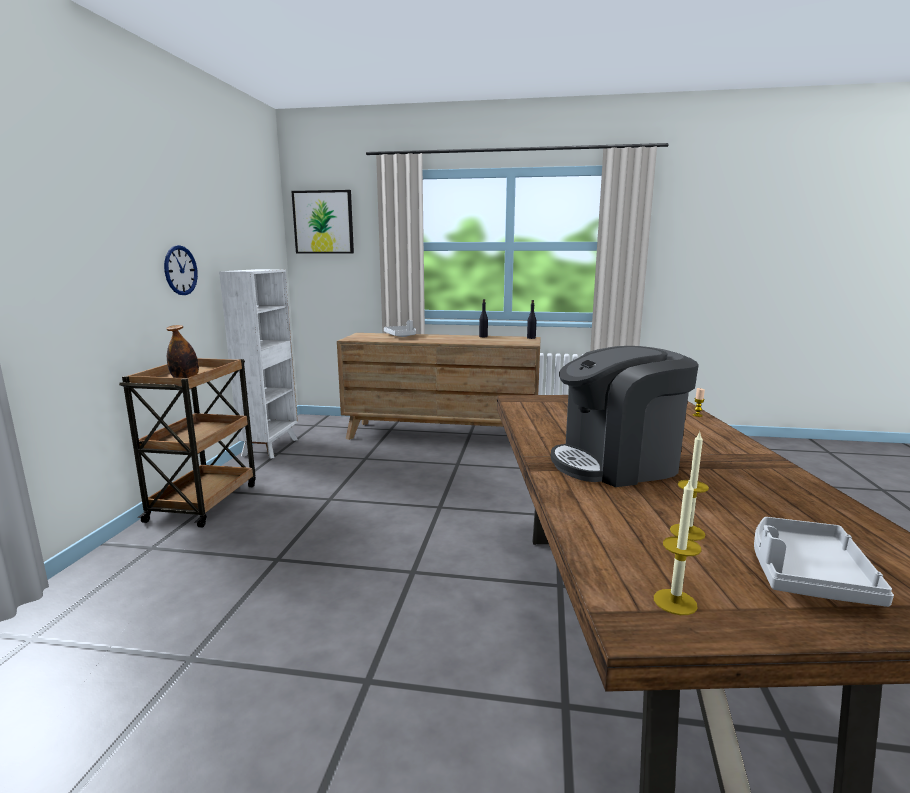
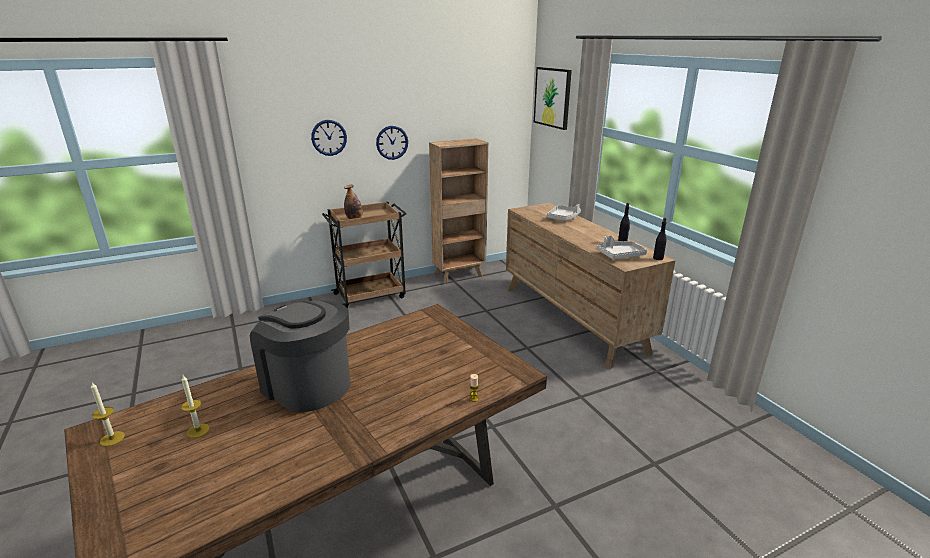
camera: 55 degrees right, 10 degrees up
white bookcase [219,269,298,459] -> brown bookcase [429,138,488,284]
grey tray [754,517,894,607] -> grey tray moved to [597,235,647,259]
none -> wall clock [311,120,347,156]

